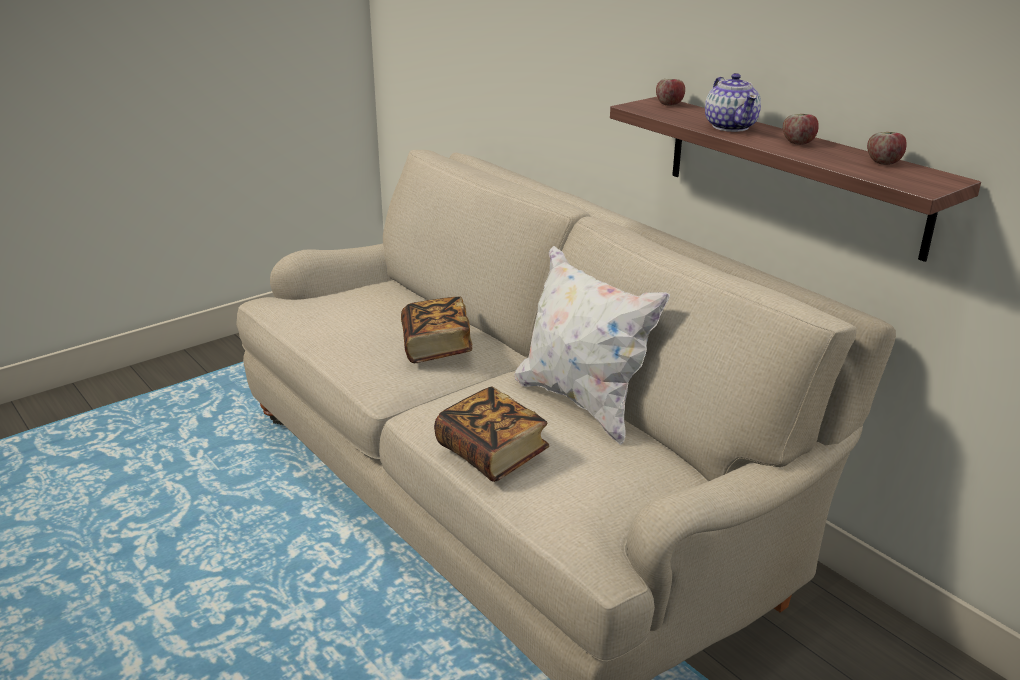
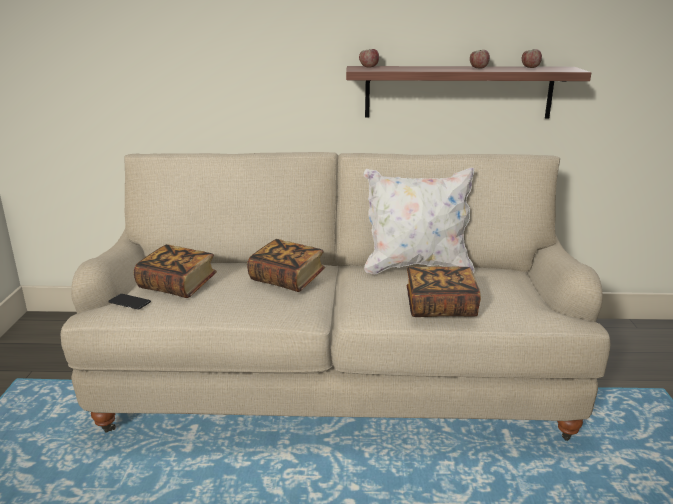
camera: 50 degrees left, 5 degrees down
teapot [705,73,761,132] -> none
none -> phone [108,294,151,309]
none -> book [134,244,217,298]

